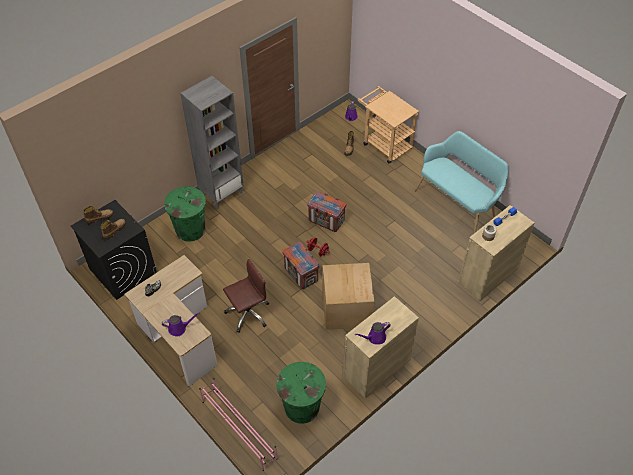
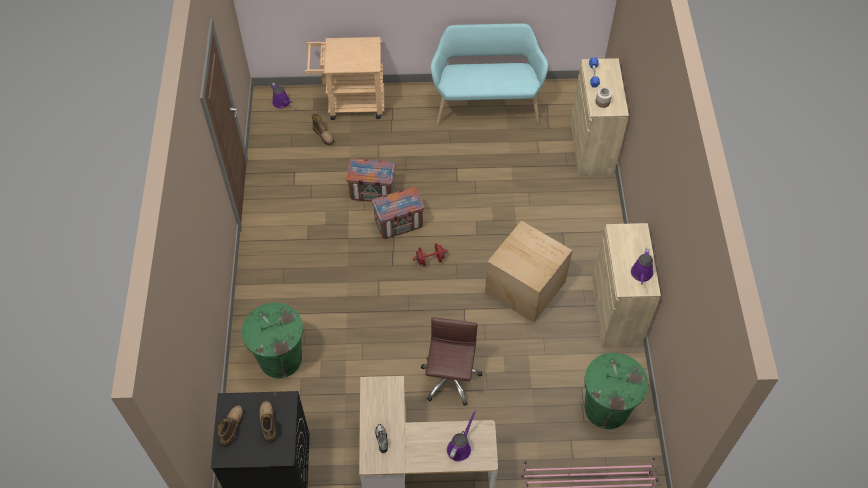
camera: 50 degrees left, 5 degrees up
grey bookcase [180,76,244,209] -> none
crate [282,242,320,289] -> crate moved to [346,158,395,202]

